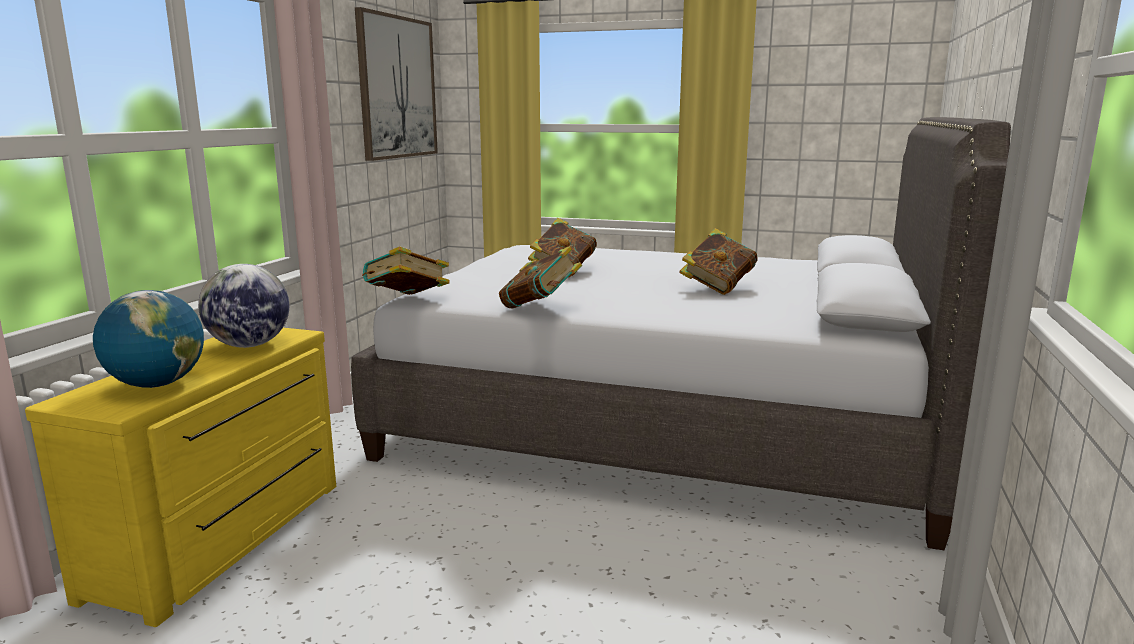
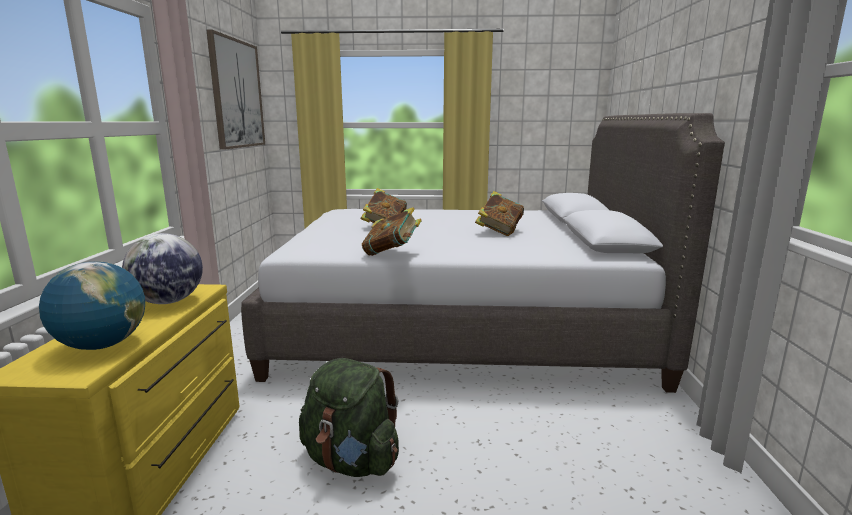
camera: 15 degrees left, 0 degrees up
book [362,246,449,295] -> none
none -> green backpack [299,358,399,477]

